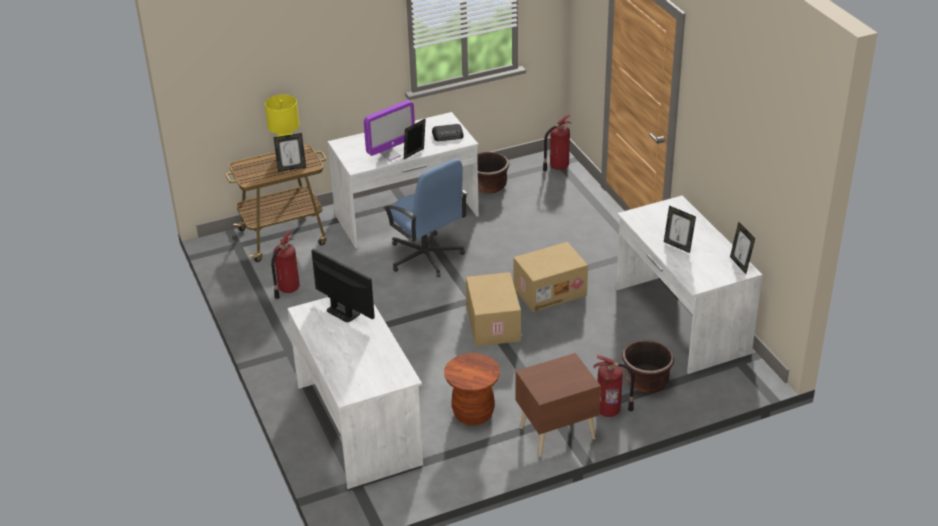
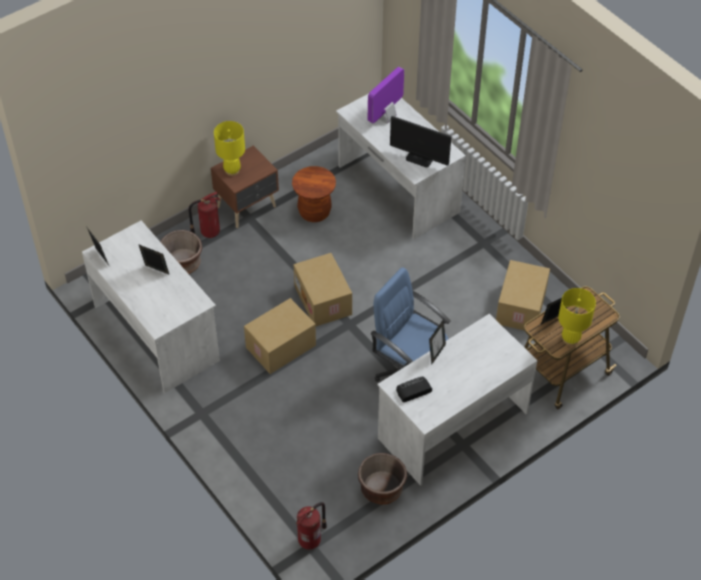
camera: 165 degrees right, 15 degrees up
fire extinguisher [271,230,300,299] -> cardboard box [496,260,550,331]
monitor [364,100,415,161] -> monitor moved to [368,67,404,123]
none -> yellow table lamp [214,121,245,176]

